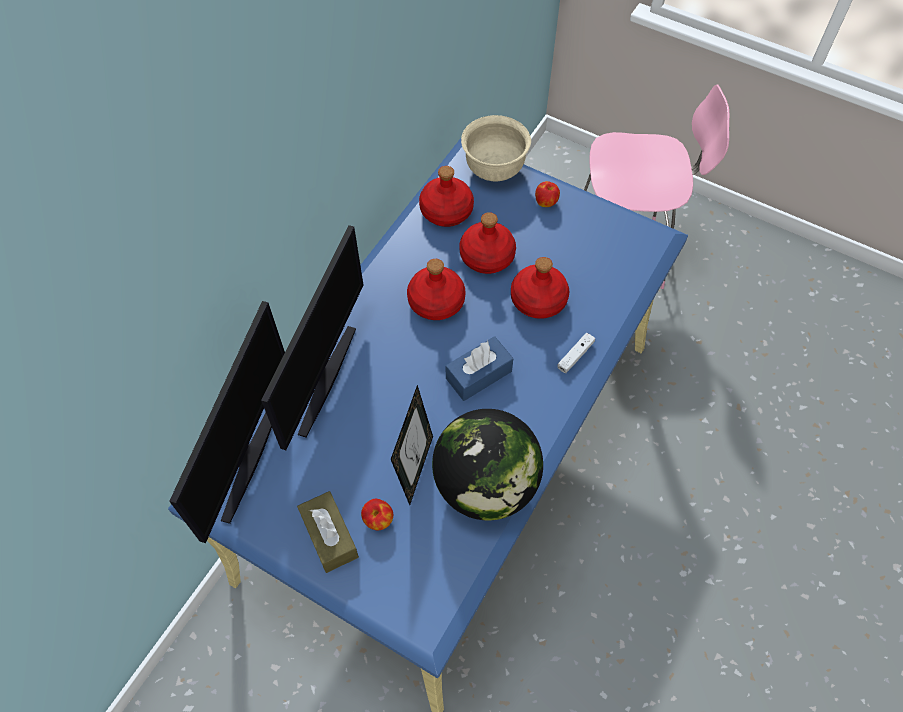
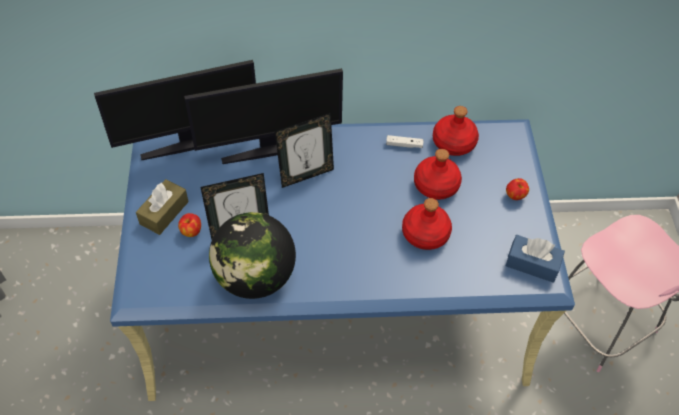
camera: 55 degrees right, 5 degrees down
red bottle [407,259,465,320] -> none
blue tissue box [446,336,513,401] -> blue tissue box moved to [506,235,565,283]
beige bowl [461,115,531,181] -> none
white game controller [557,332,595,373] -> white game controller moved to [386,135,424,148]
none -> picture frame [275,113,334,188]

